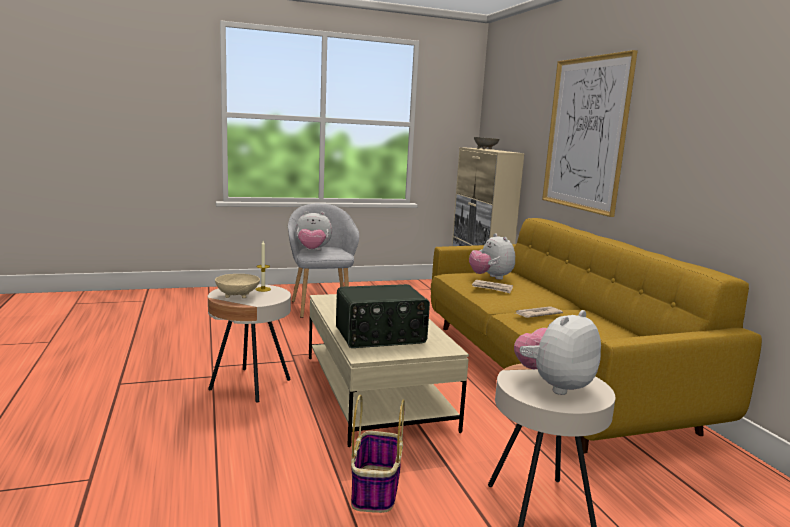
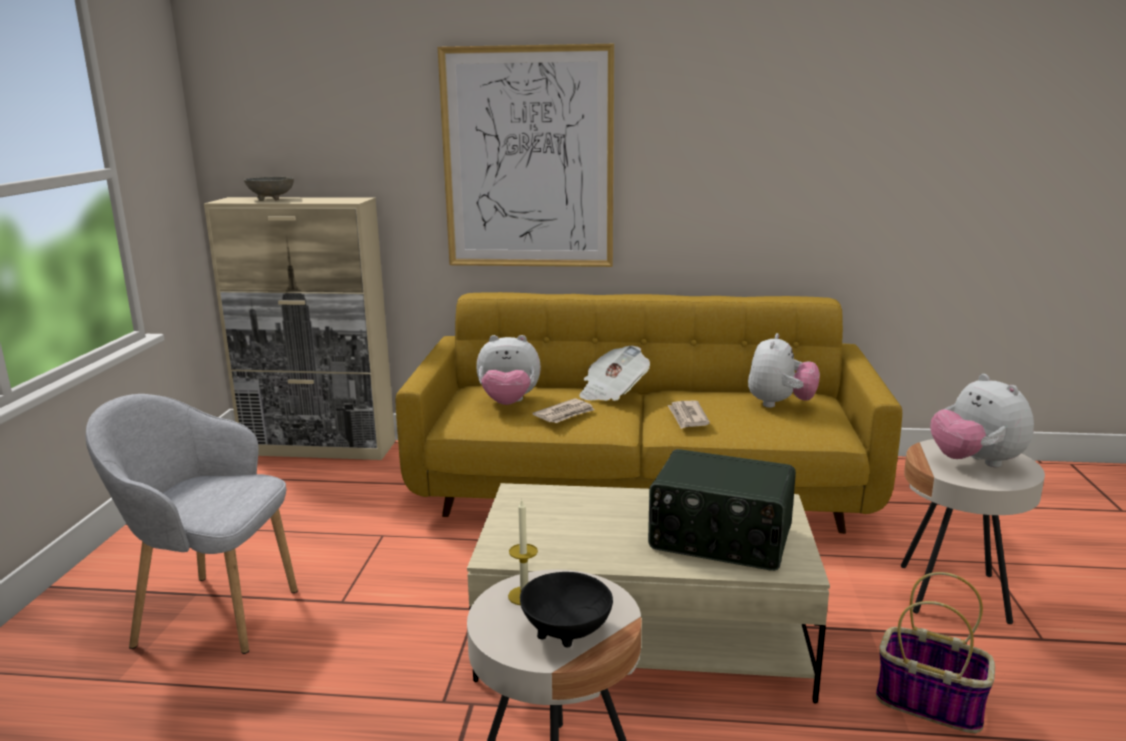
camera: 65 degrees left, 5 degrees up
beige bowl [215,274,260,298] -> black bowl [520,572,613,648]
plush toy [296,211,332,250] -> plush toy moved to [748,333,820,408]
radio [336,284,430,348] -> radio turned 105 degrees clockwise [648,449,796,571]
none -> newspaper [579,345,650,401]

